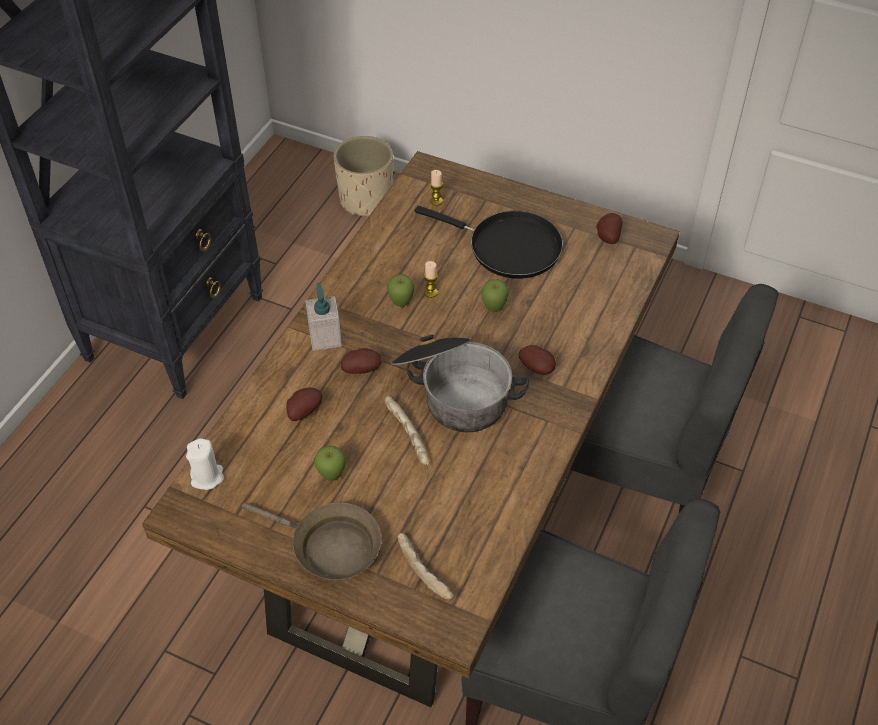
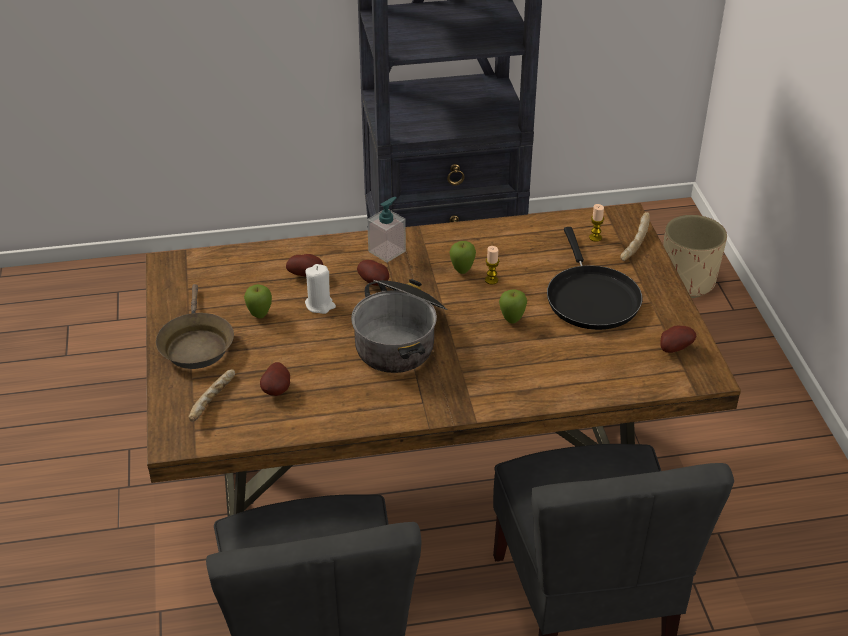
camera: 55 degrees right, 10 degrees down
white candle [186,438,224,490] -> white candle moved to [305,264,336,314]
bread [384,396,429,465] -> bread moved to [620,212,650,261]
potato [519,345,556,375] -> potato moved to [260,362,290,396]

